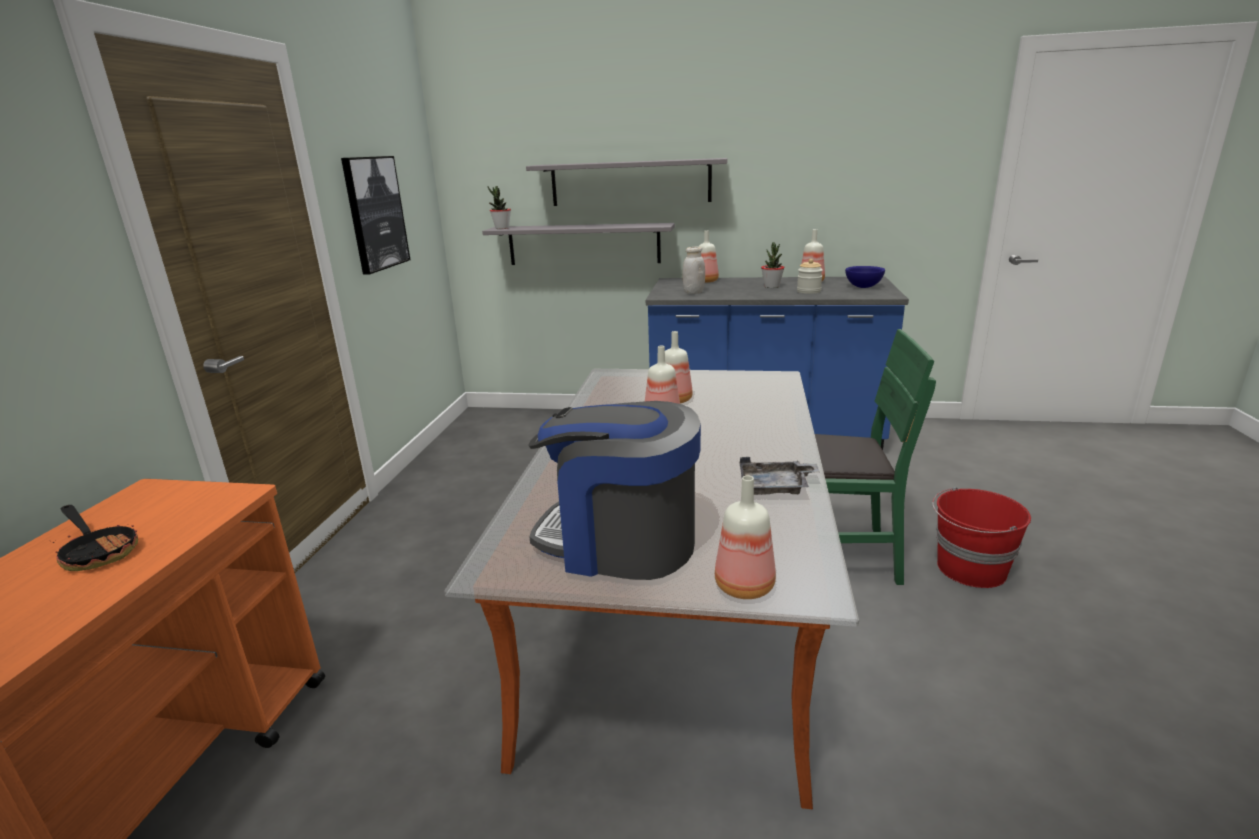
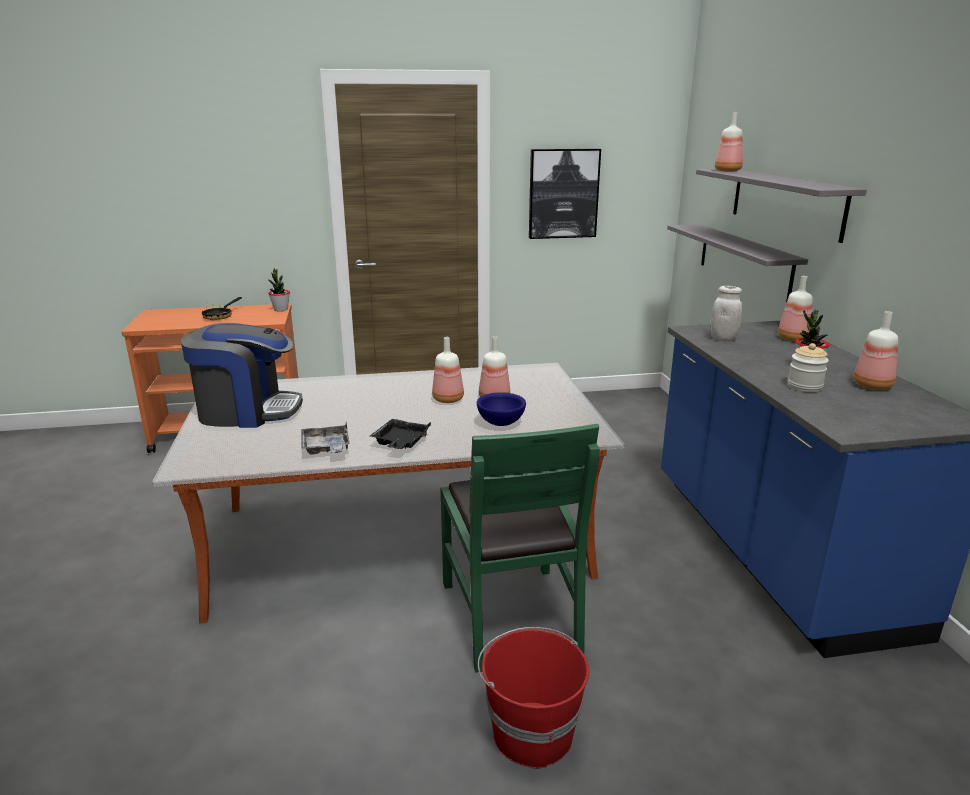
camera: 70 degrees right, 0 degrees up
potted plant [487,186,511,229] -> potted plant moved to [268,268,290,312]
coffee machine [528,401,701,580] -> coffee machine turned 90 degrees clockwise [181,323,303,428]
bottle [715,475,776,599] -> bottle moved to [715,113,743,172]
blue bowl [845,266,885,288] -> blue bowl moved to [477,392,526,426]
none -> black tray [370,419,431,449]

